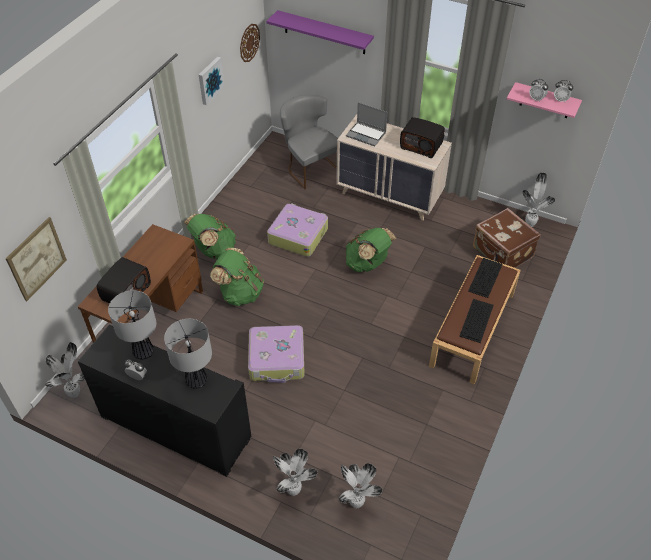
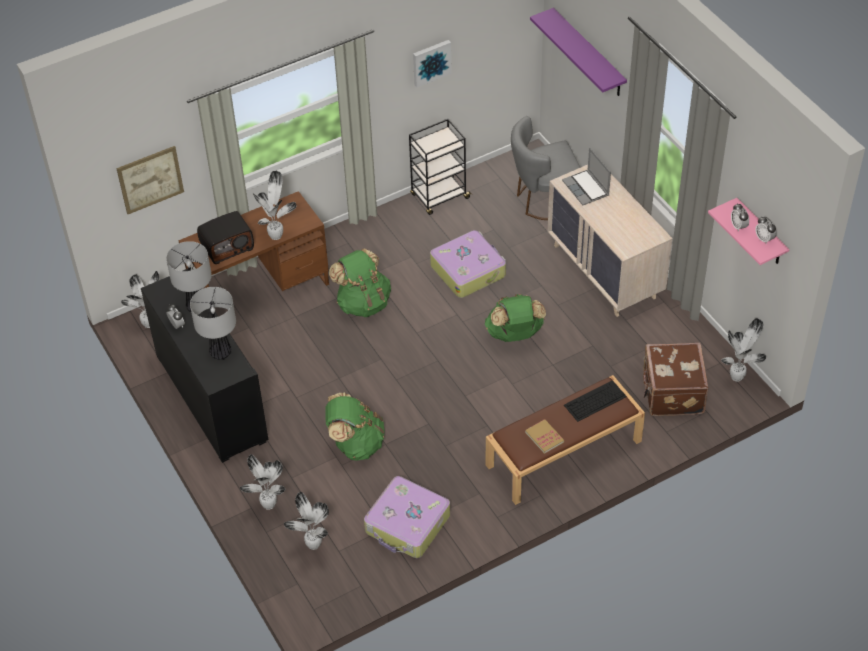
camera: 35 degrees right, 0 degrees up
green backpack [184,214,236,259] -> green backpack moved to [325,392,384,460]
wall clock [240,24,260,62] -> none
suitcase [248,325,305,383] -> suitcase moved to [364,476,450,558]
grey chair [280,95,338,189] -> grey chair turned 105 degrees counterclockwise [511,116,580,220]
radio [400,117,445,158] -> none
keyboard [459,299,494,343] -> book [525,419,564,454]
none -> potted plant [253,171,296,240]
none -> black cart [409,119,471,215]

